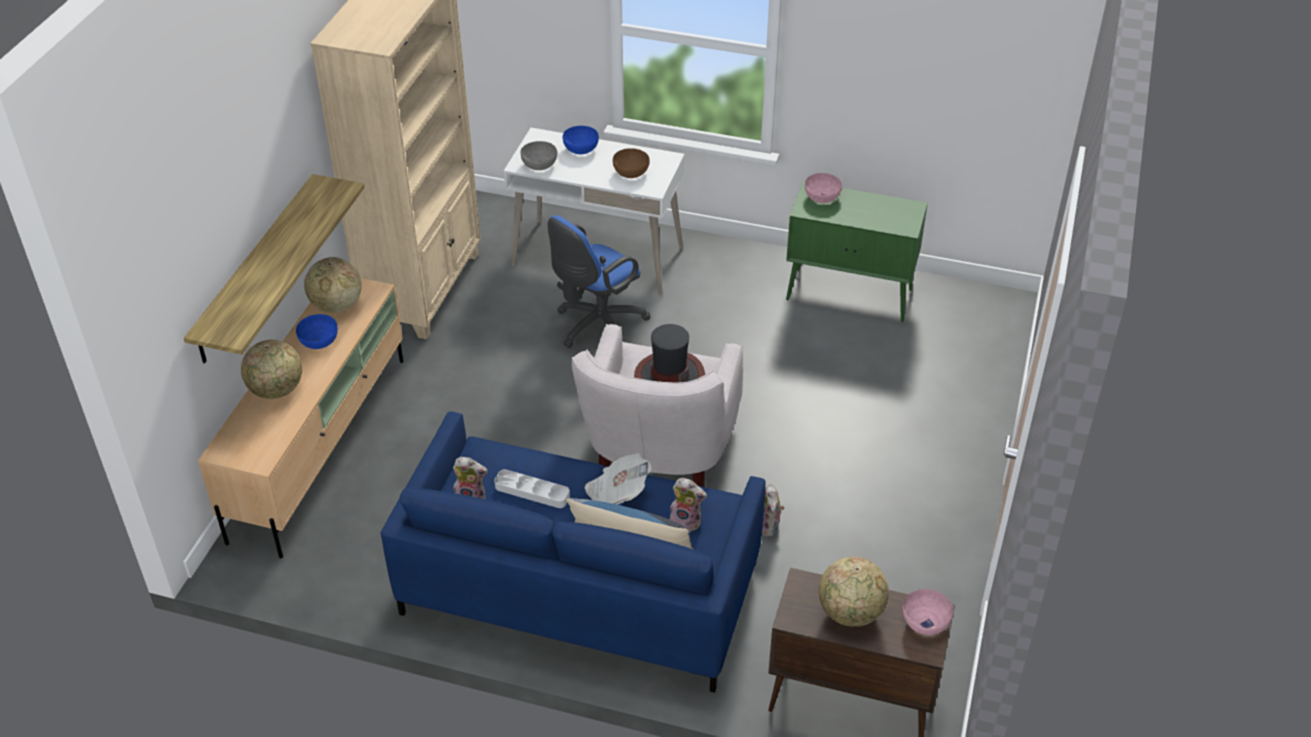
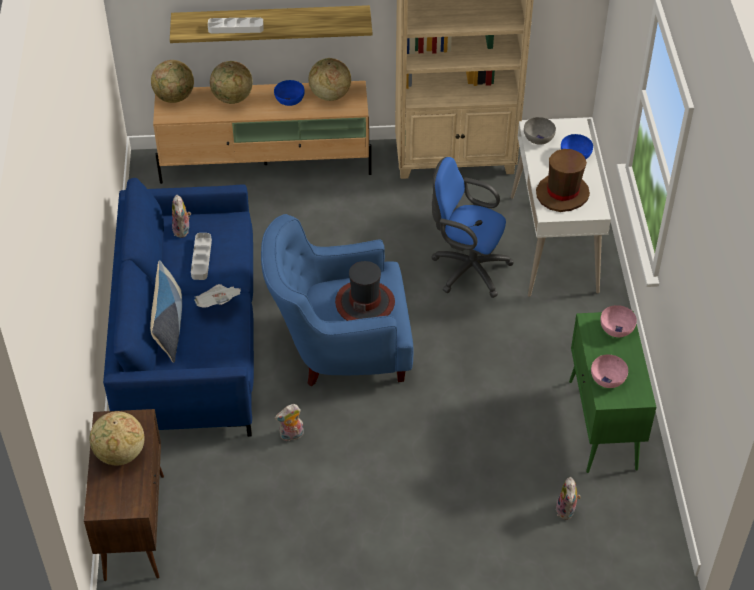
camera: 70 degrees right, 5 degrees up
white armchair [572,324,743,487] -> blue armchair [261,214,413,386]
brown bowl [613,148,649,178] -> brown hat [536,149,590,212]
plush toy [670,478,707,533] -> plush toy moved to [556,477,581,520]
pink bowl [903,589,953,635] -> pink bowl moved to [591,354,628,388]
none -> globe [151,60,194,103]
none -> white tray [208,17,264,33]

